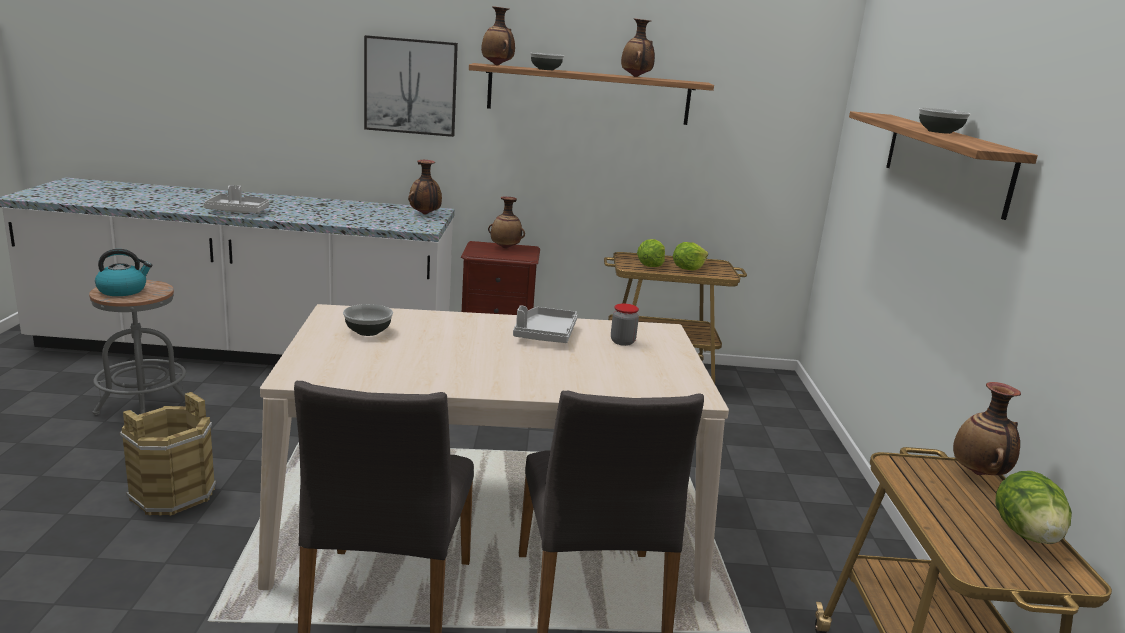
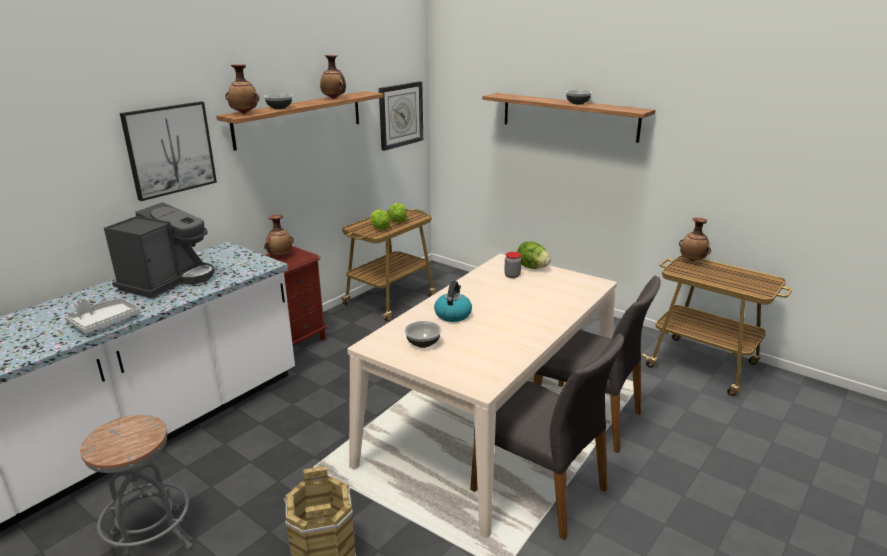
camera: 50 degrees left, 5 degrees up
kettle [95,249,153,296] -> kettle moved to [434,281,472,322]
vase [408,160,442,214] -> none
grey tray [513,305,578,343] -> none
lettuce [995,471,1072,544] -> lettuce moved to [517,241,551,269]
none -> coffee machine [104,202,215,298]
none -> wall clock [379,81,423,151]

